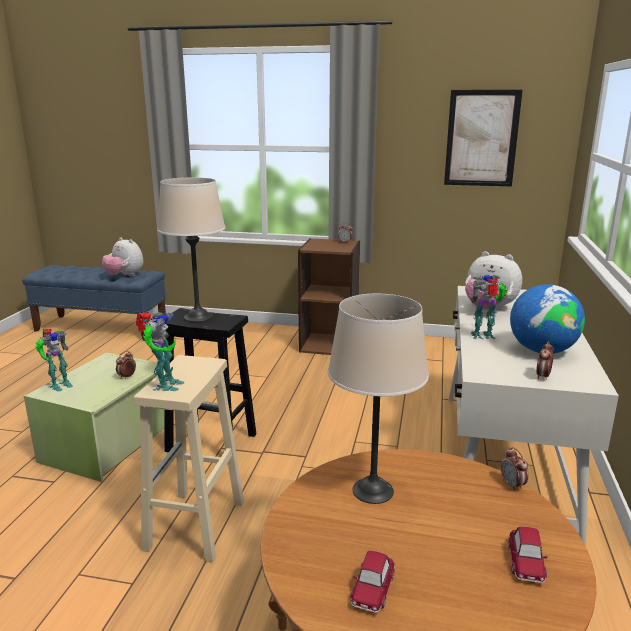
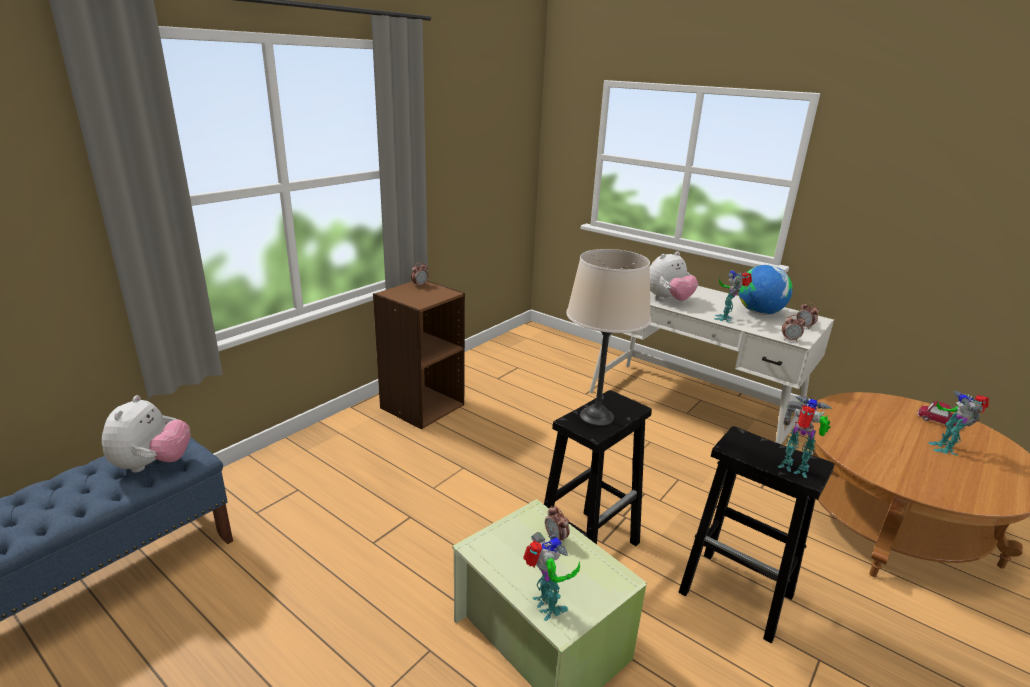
camera: 65 degrees left, 5 degrees up
plush toy [102,237,143,277] -> plush toy turned 60 degrees counterclockwise [102,395,190,473]
beige stool [134,355,244,562] -> black stool [679,426,835,644]
beige table lamp [328,294,429,504] -> none
toy car [351,551,395,613] -> none
picture [444,89,523,186] -> none
alarm clock [501,447,528,491] -> alarm clock moved to [782,315,806,341]
none -> toy robot [928,391,989,456]

